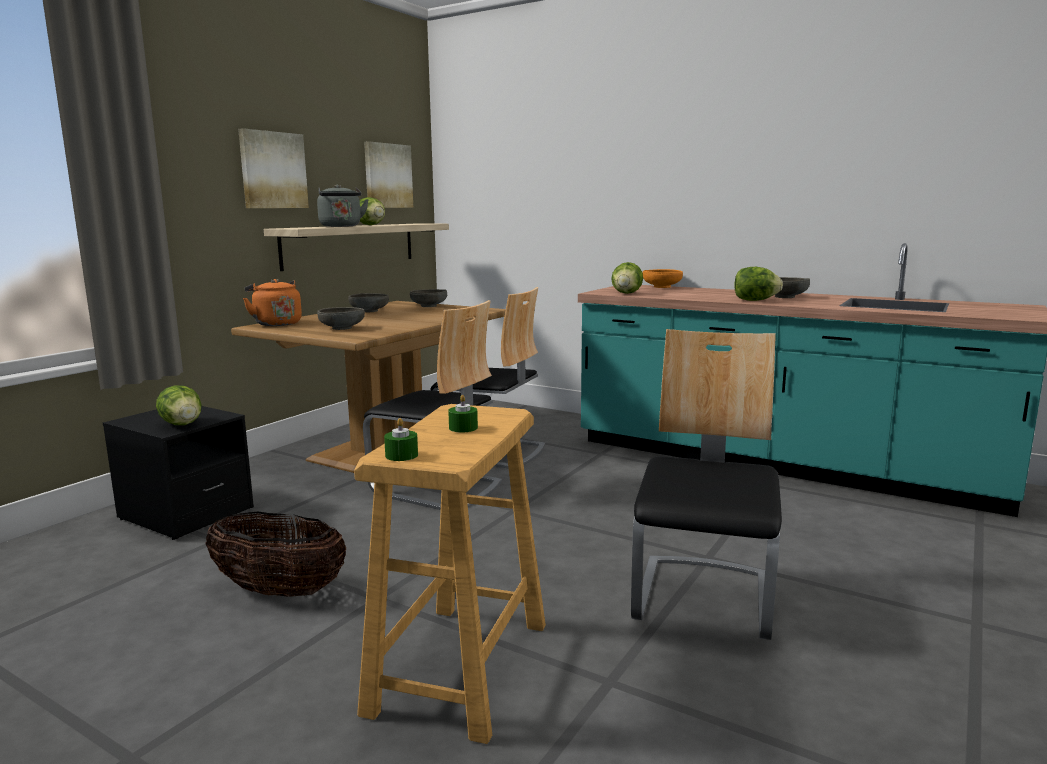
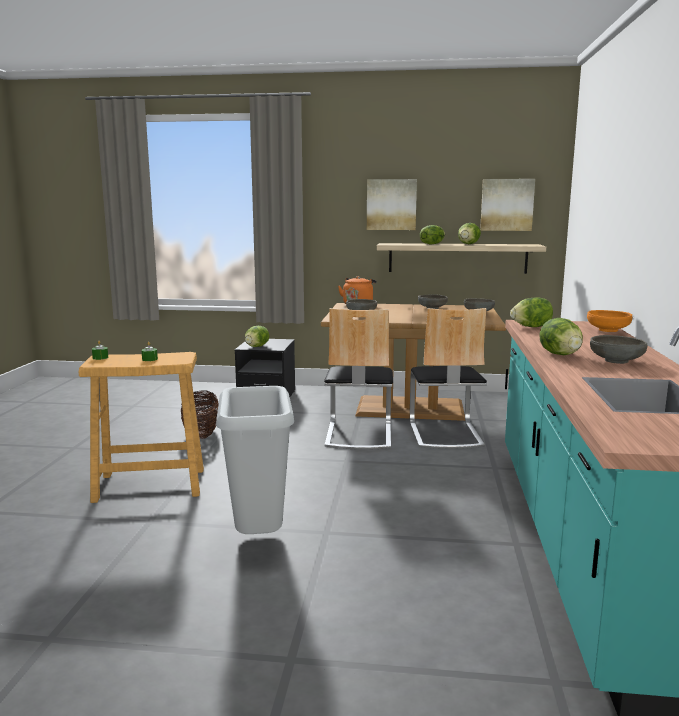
camera: 65 degrees right, 0 degrees up
grey kettle [317,185,369,227] -> lettuce [420,225,445,245]
chair [631,329,782,640] -> grey trash can [216,386,294,534]

